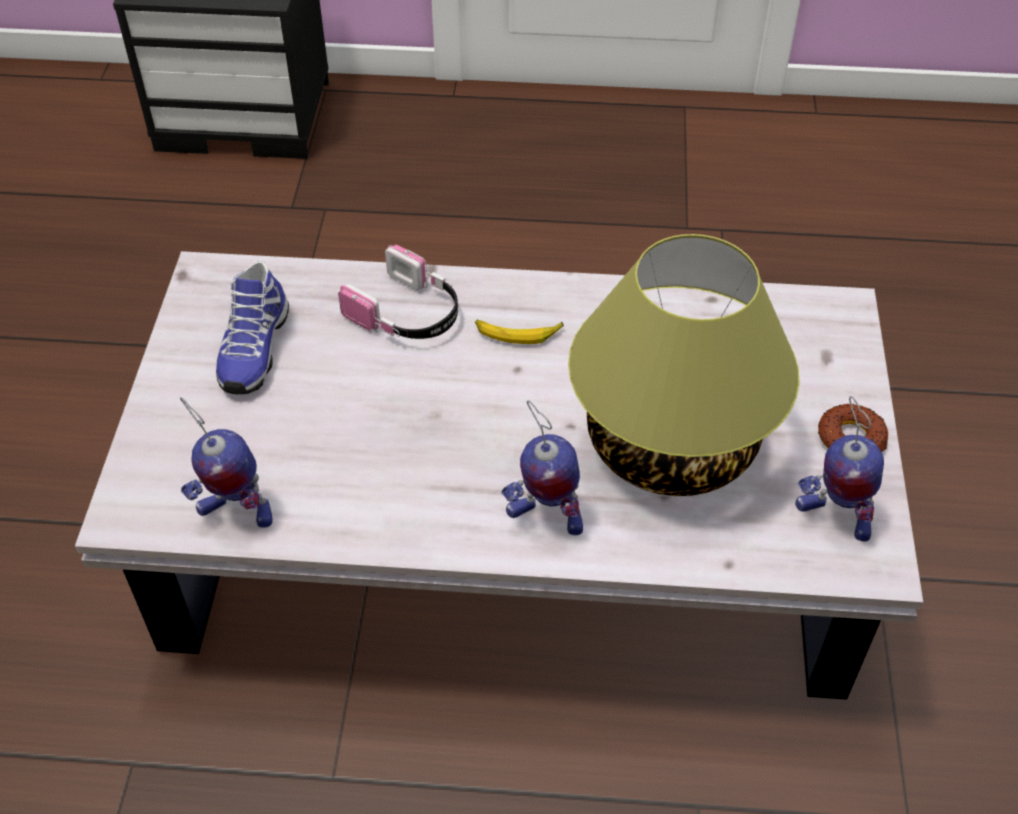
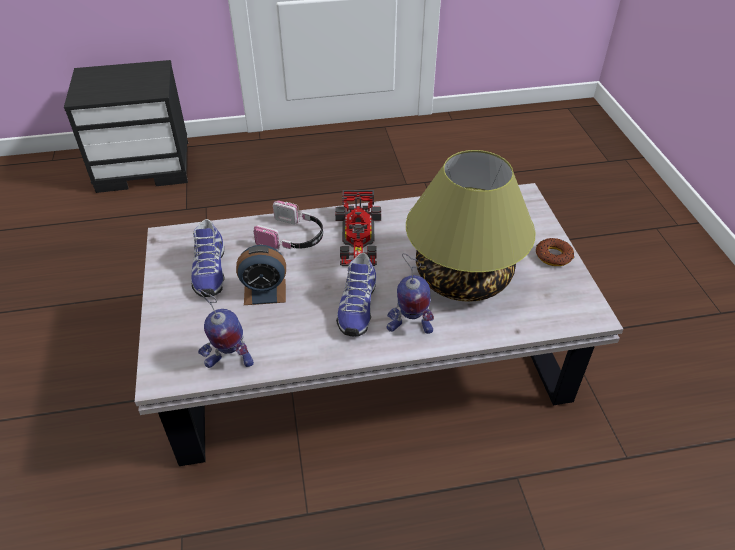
camera: 15 degrees left, 5 degrees down
banana [475,319,564,344] -> toy car [335,190,381,266]
toy robot [795,396,884,542] -> none
none -> alarm clock [236,245,286,305]
none -> shoe [336,253,376,336]

